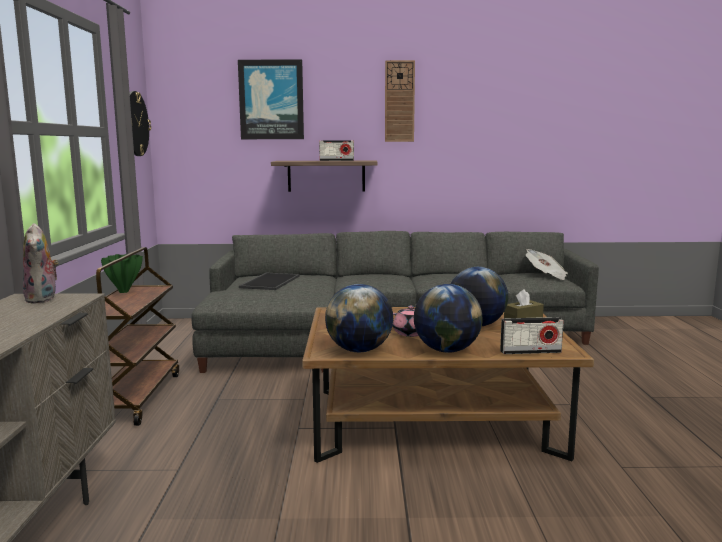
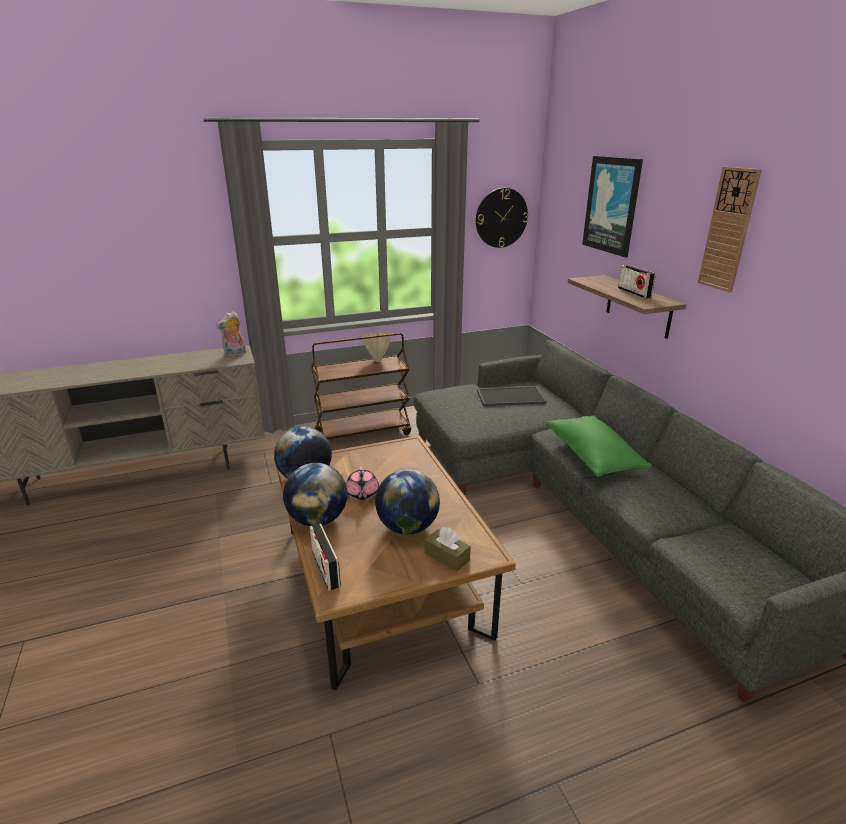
camera: 70 degrees right, 15 degrees up
green vase [101,254,143,293] -> beige vase [363,332,390,362]
newspaper [526,249,568,280] -> none
none -> green pillow [546,415,652,477]

